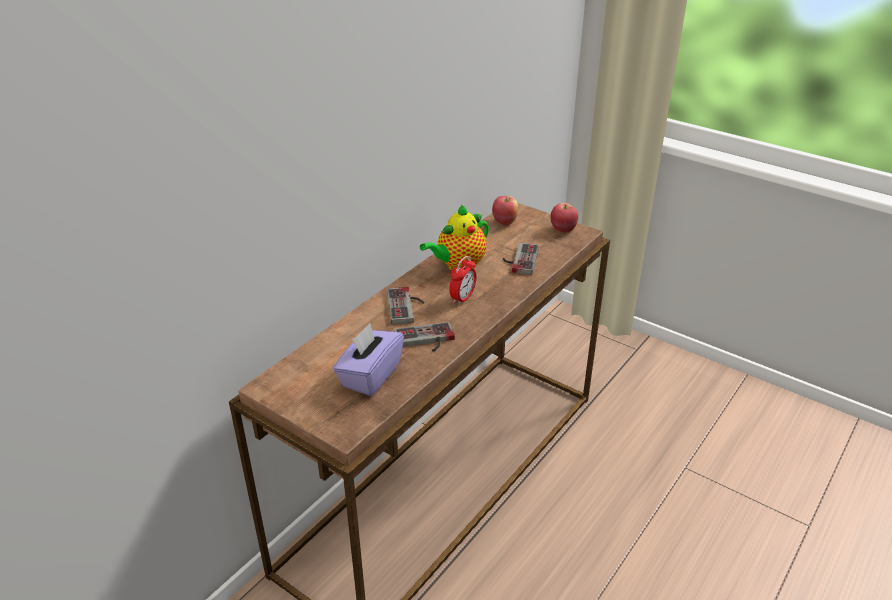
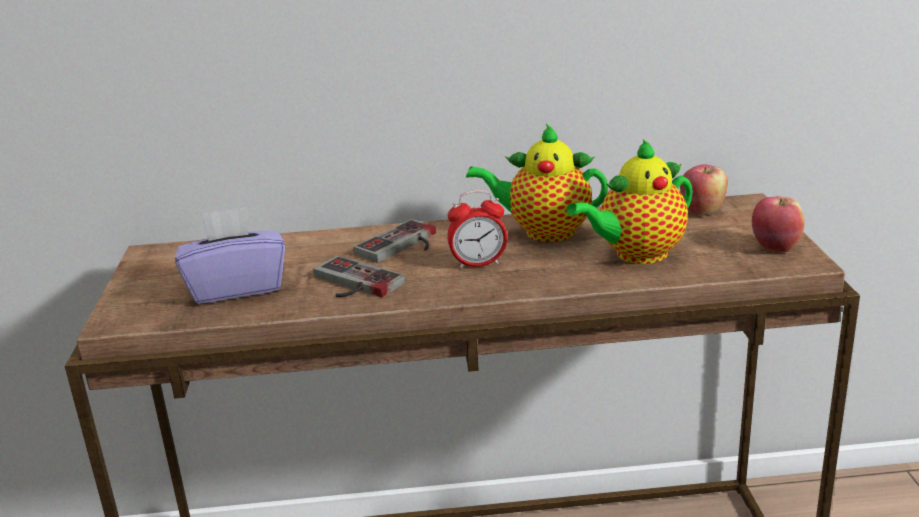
camera: 50 degrees right, 10 degrees down
game controller [503,242,539,275] -> teapot [567,139,693,264]

